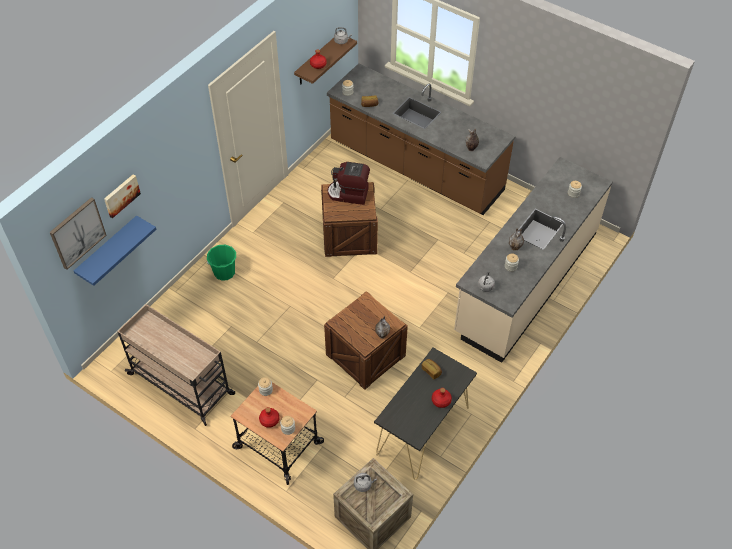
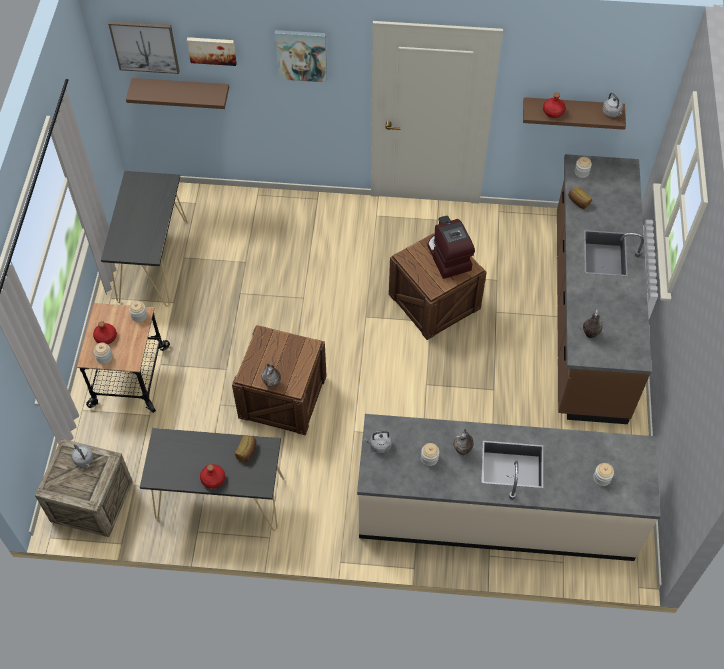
camera: 60 degrees right, 5 degrees up
blue shelf [74,215,156,286] -> brown shelf [126,78,229,109]
beige cart [117,304,235,426] -> black console table [101,171,188,307]
green bucket [207,244,236,281] -> none
none -> picture [275,30,327,83]

